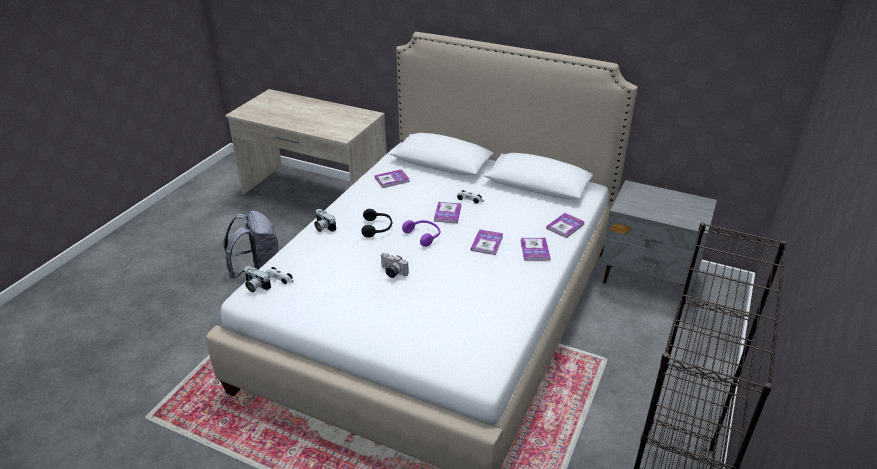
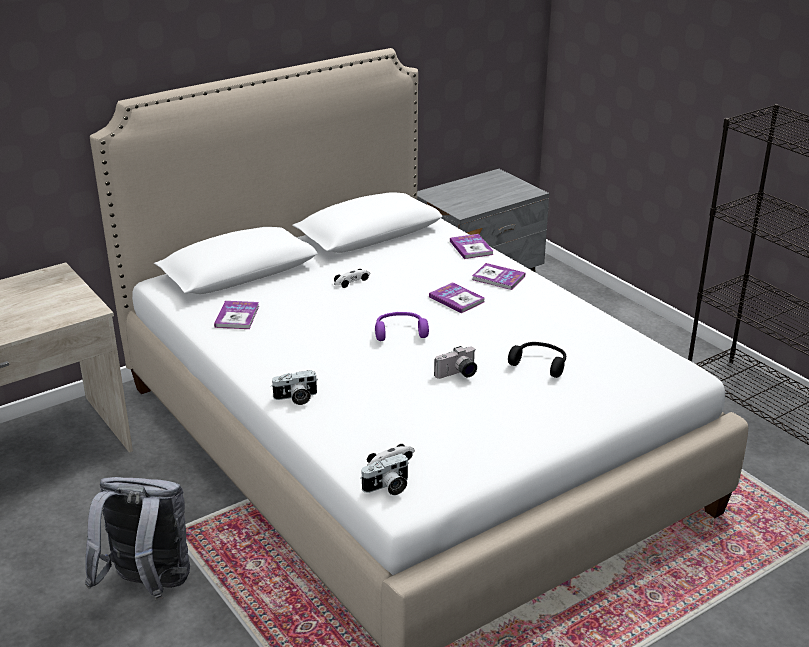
camera: 60 degrees left, 5 degrees down
black headphones [361,209,392,238] -> black headphones moved to [508,342,566,378]
book [434,202,461,223] -> none

